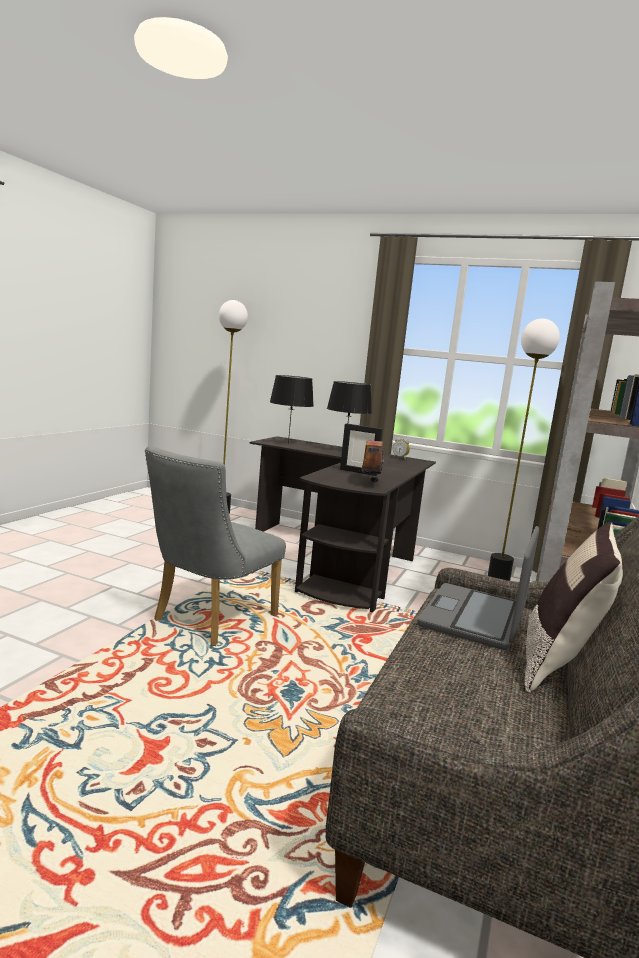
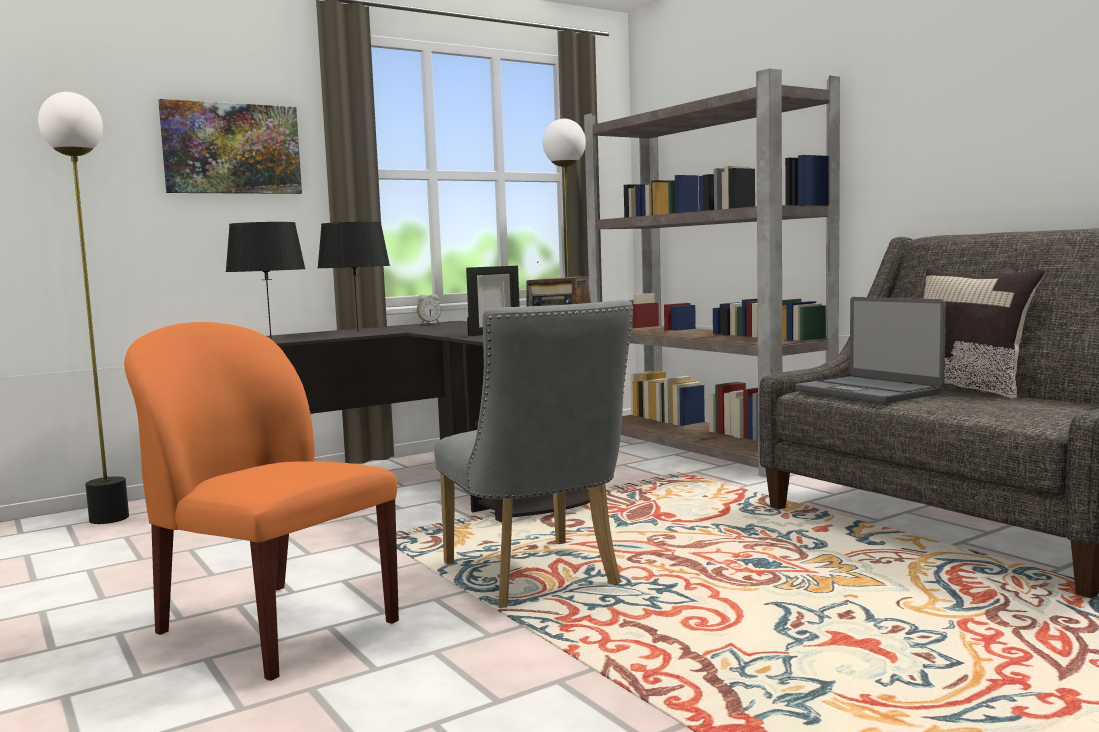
camera: 55 degrees left, 5 degrees down
none -> orange chair [124,322,399,681]
none -> picture [158,99,302,194]

